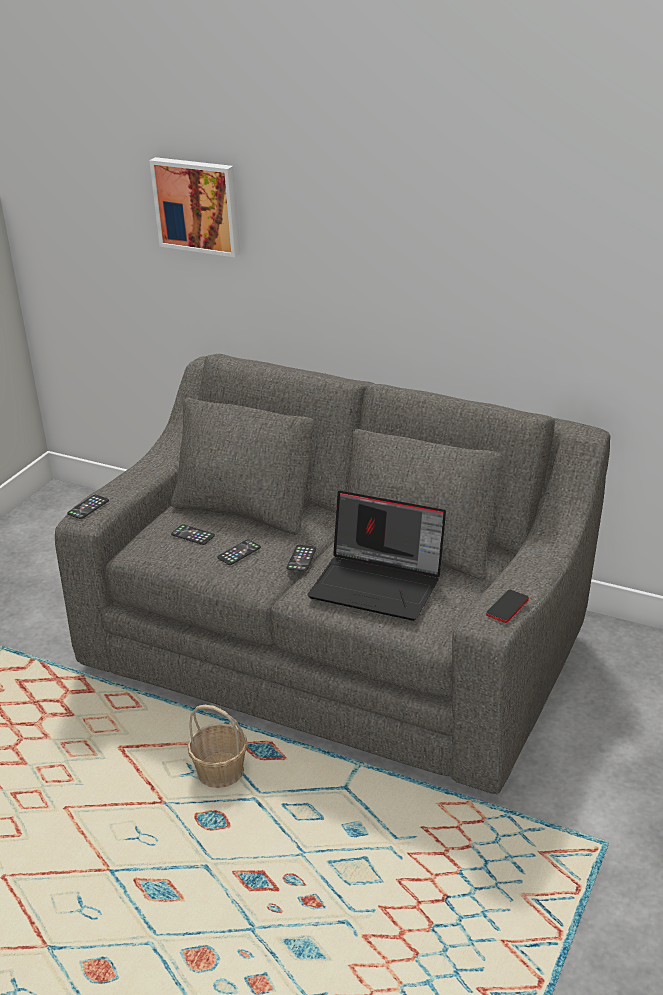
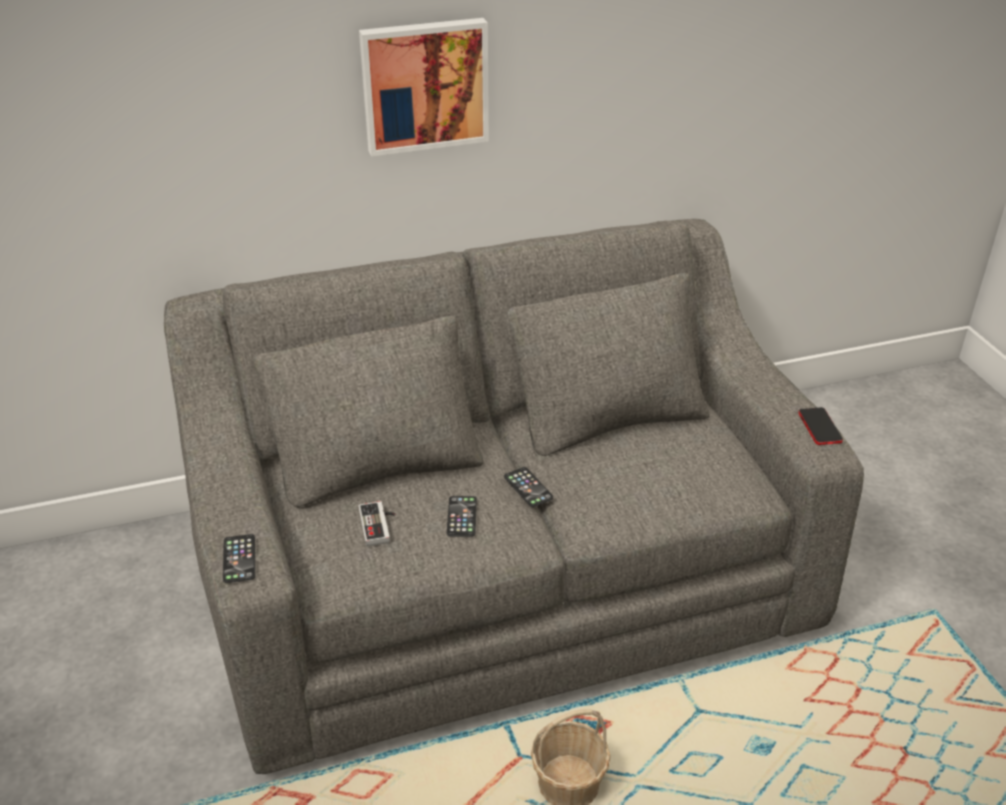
camera: 45 degrees left, 5 degrees up
picture [149,157,240,257] -> picture moved to [359,18,489,156]
phone [171,524,215,545] -> game controller [359,501,396,547]
laptop [307,491,446,621] -> none

